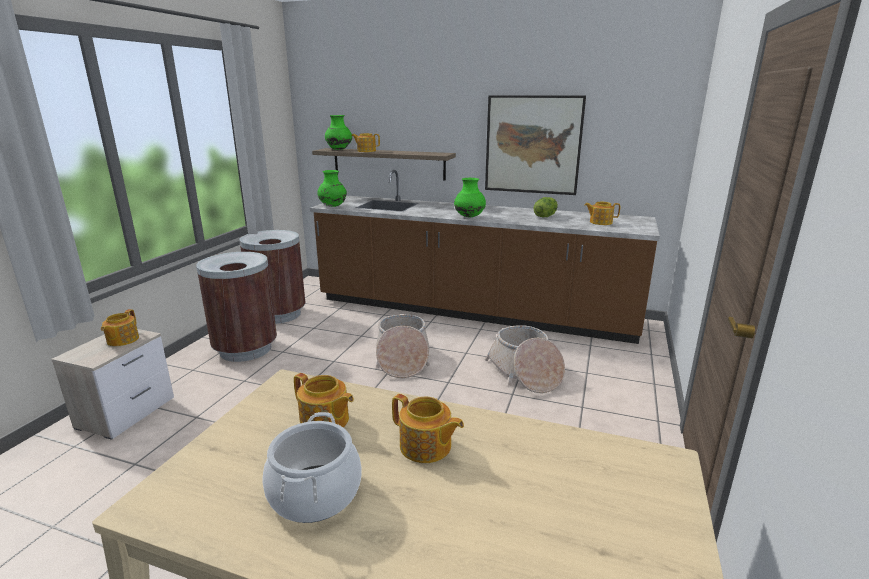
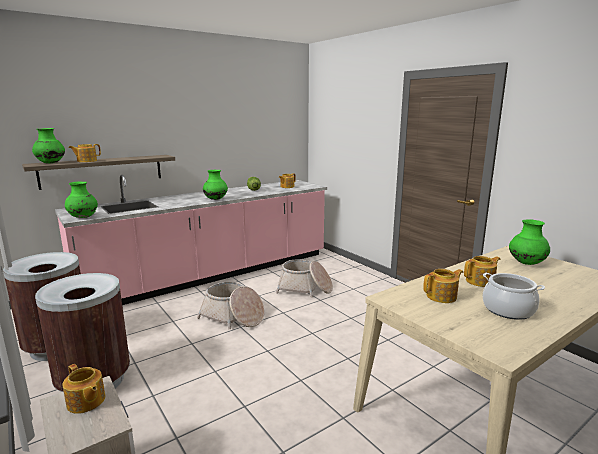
camera: 55 degrees left, 5 degrees down
brown counter [310,170,660,344] -> pink counter [55,175,327,305]
picture [485,95,586,195] -> none
none -> green vase [509,219,550,265]

